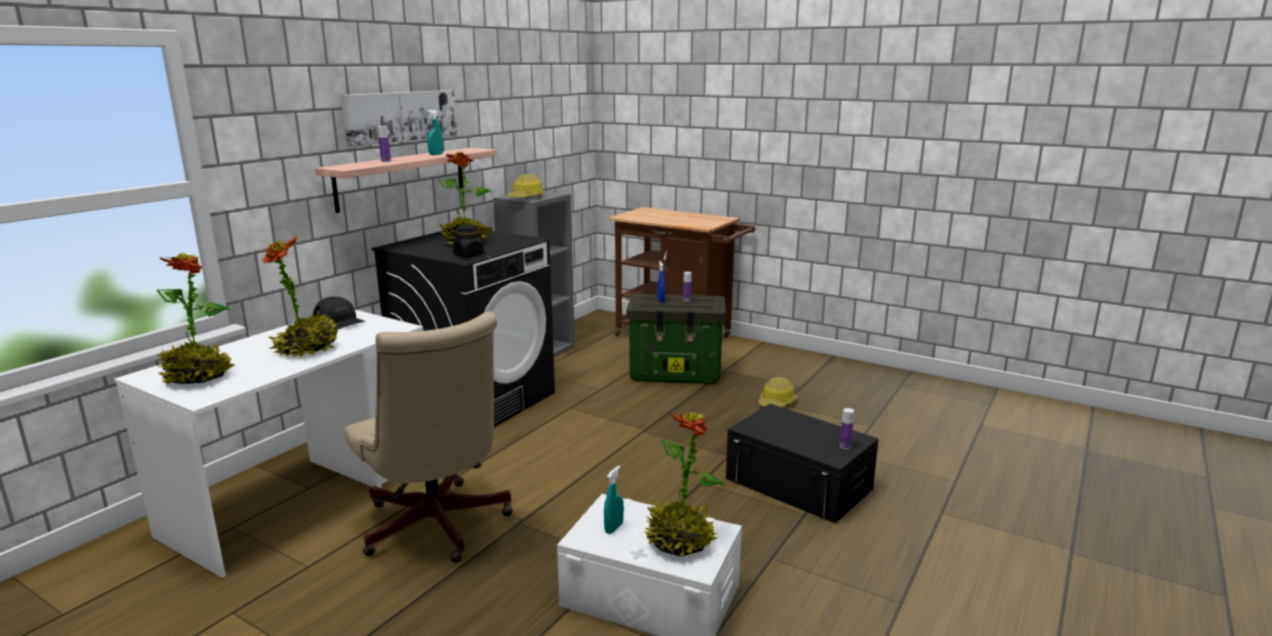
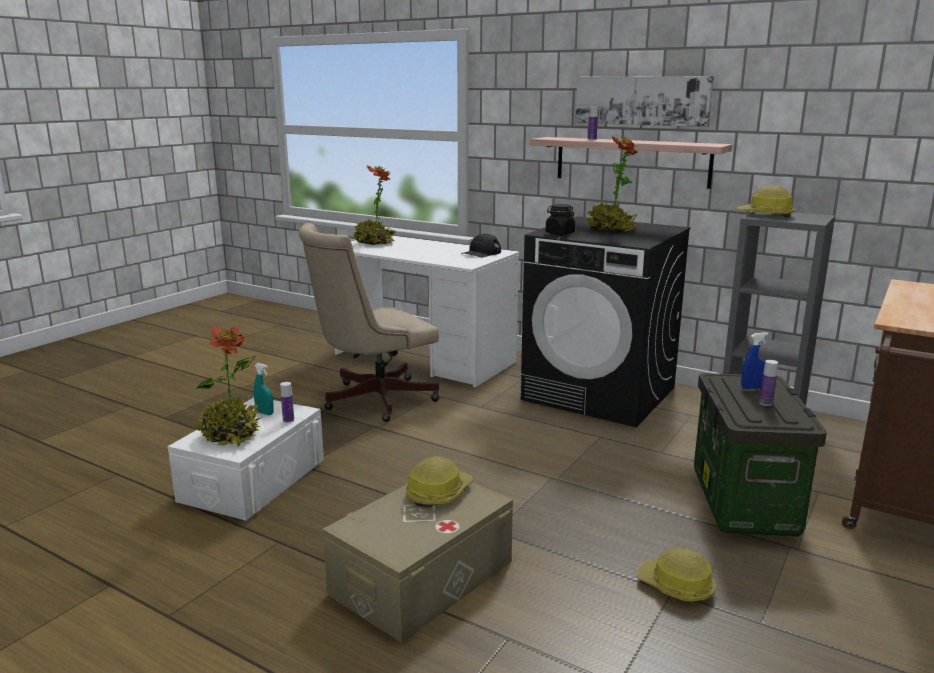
camera: 90 degrees right, 0 degrees up
potted plant [262,236,338,357] -> none
turquoise spray bottle [427,110,443,155] -> none
black storage box [726,404,879,524] -> beige storage box [323,482,513,643]
bottle [840,408,854,449] -> bottle moved to [280,382,294,423]
none -> hard hat [406,456,473,508]

